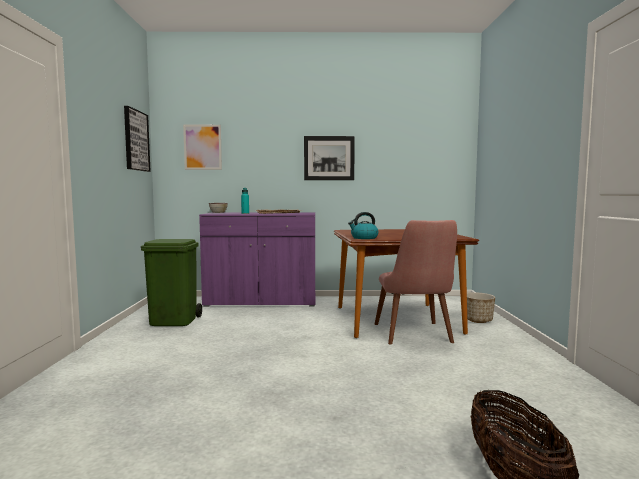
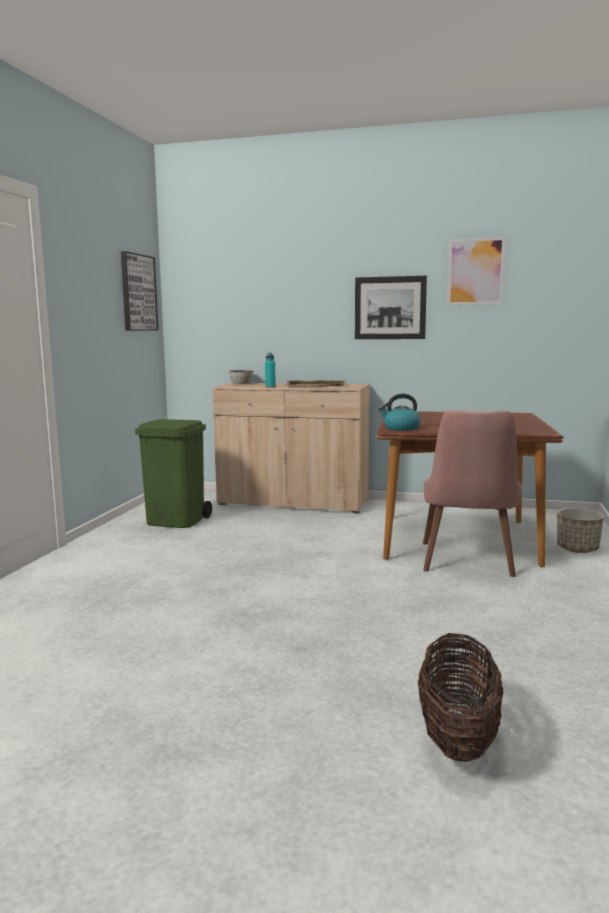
camera: 15 degrees right, 5 degrees up
picture [183,125,222,170] -> picture moved to [447,237,505,305]
purple cabinet [199,213,315,307] -> beige cabinet [213,383,370,513]

